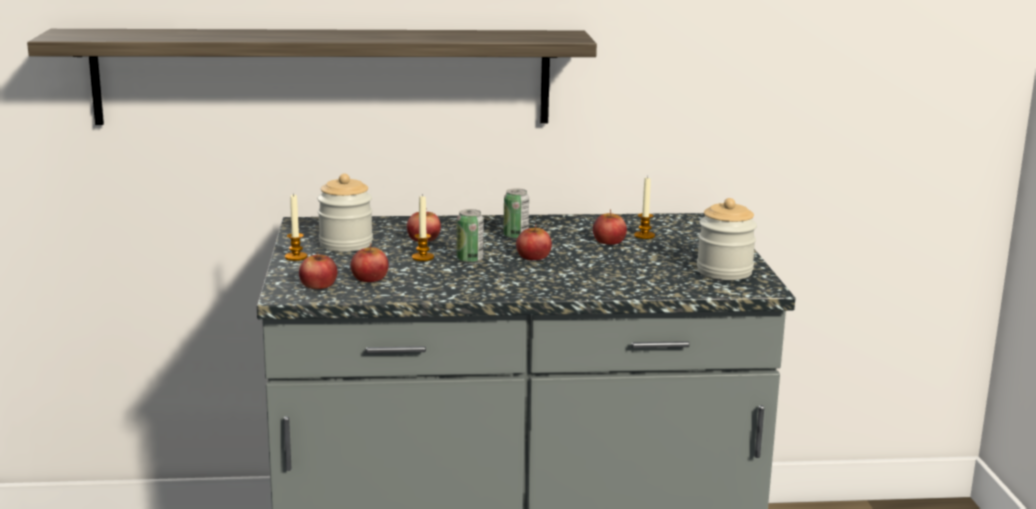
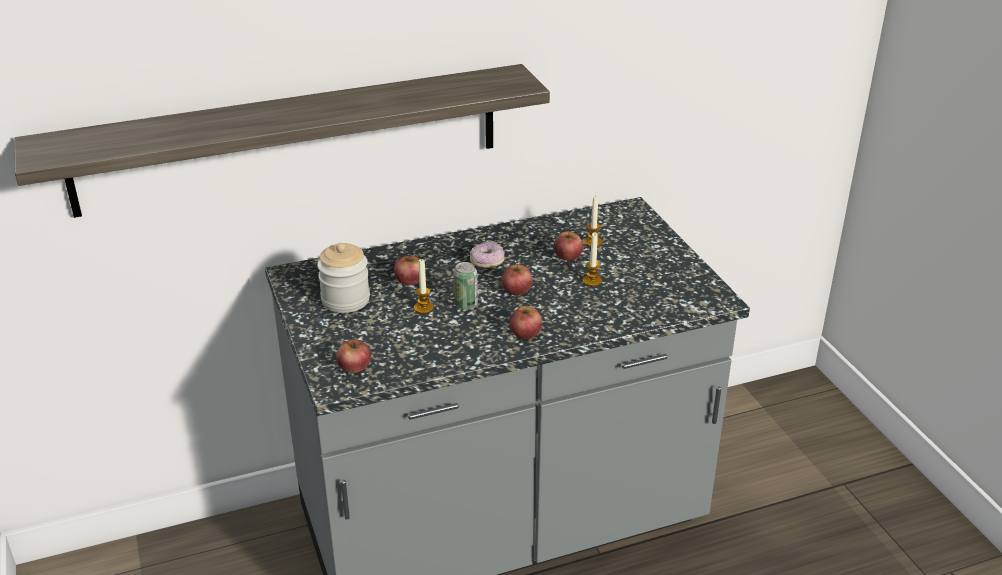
camera: 15 degrees left, 15 degrees up
candle [285,193,307,261] -> candle moved to [583,233,602,286]
apple [350,243,389,282] -> apple moved to [509,305,542,339]
can [503,188,529,240] -> donut [470,241,504,268]
jar [697,198,757,280] -> none

